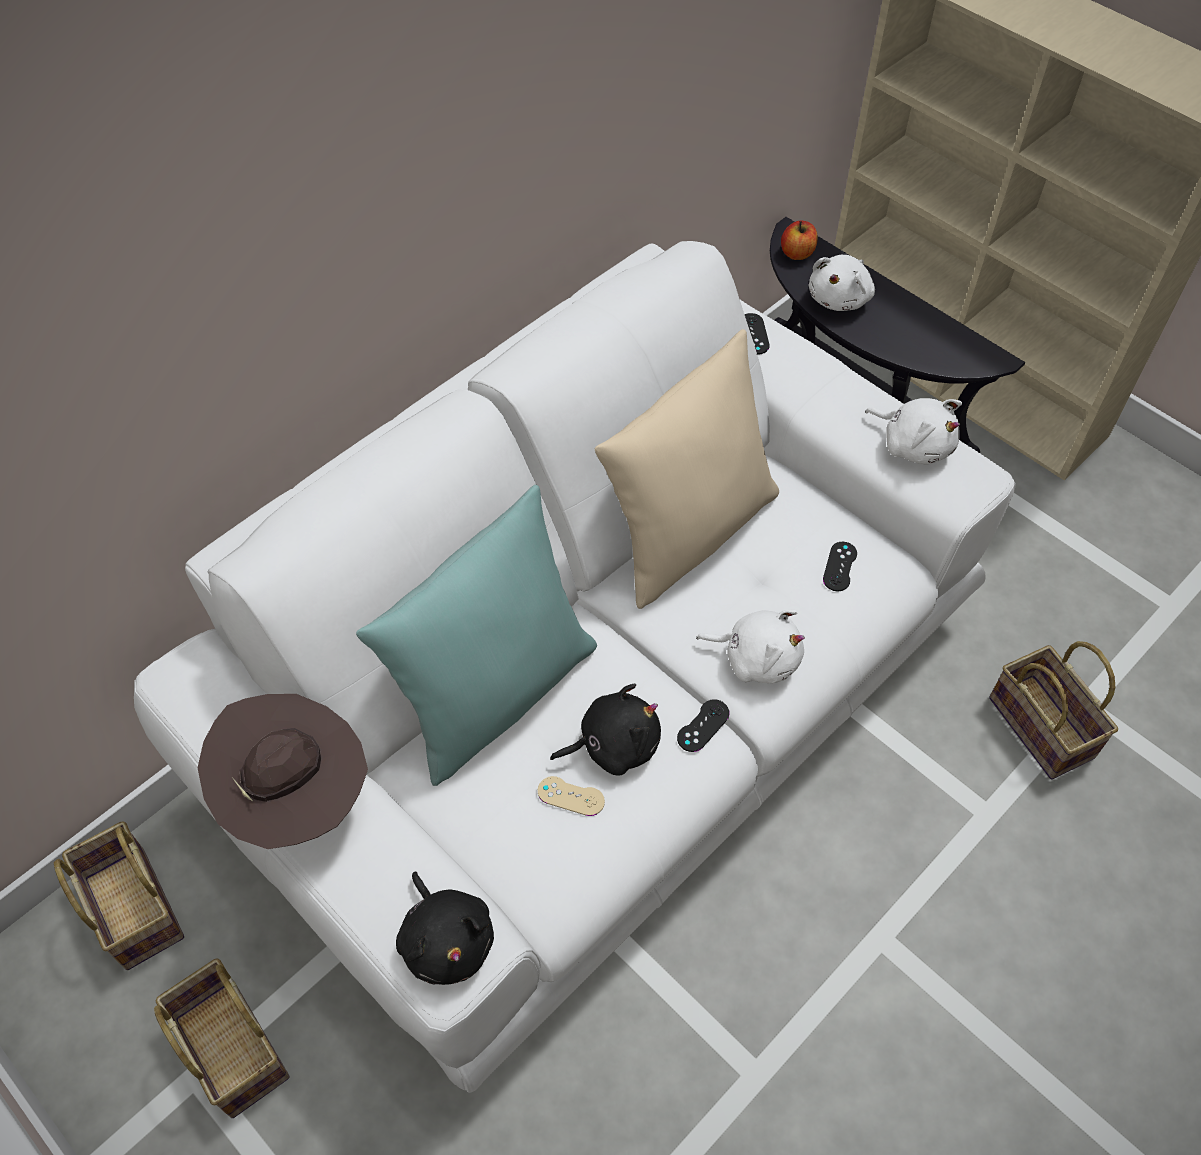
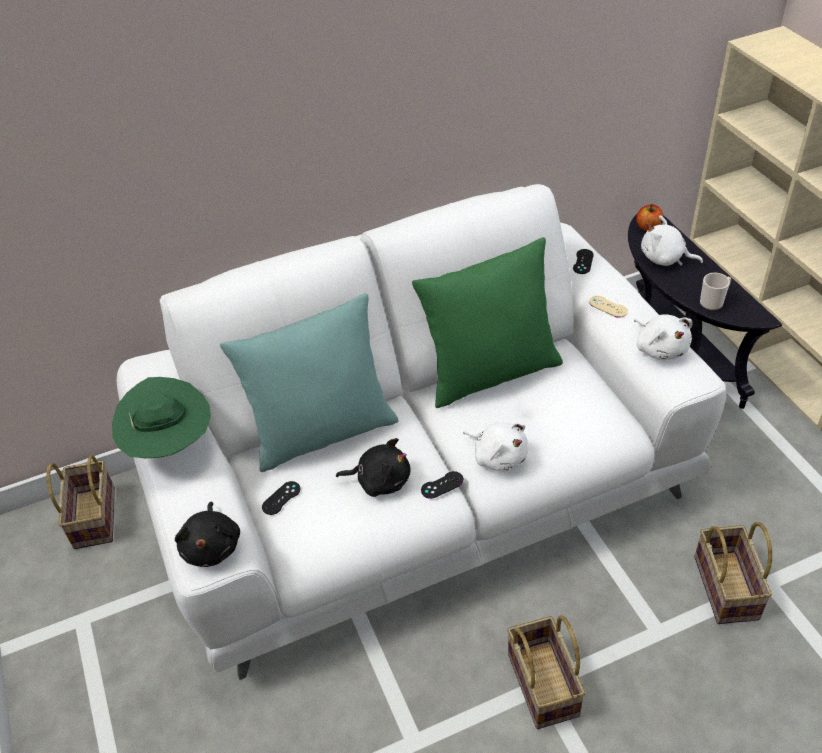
camera: 25 degrees right, 10 degrees down
basket [154,958,290,1118] -> basket moved to [507,615,585,729]
brown hat [198,694,368,849] -> green hat [112,377,211,458]
beige game controller [538,776,605,816] -> beige game controller moved to [589,296,628,318]
beige pillow [595,329,779,609] -> green pillow [412,237,563,408]
white plush toy [808,255,875,311] -> white plush toy turned 60 degrees clockwise [641,216,703,266]
black game controller [823,542,857,591] -> black game controller moved to [262,481,300,515]
none -> mug [700,273,731,310]

